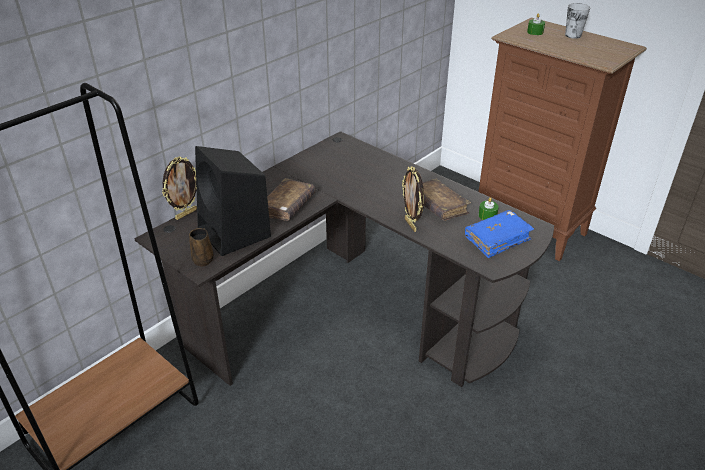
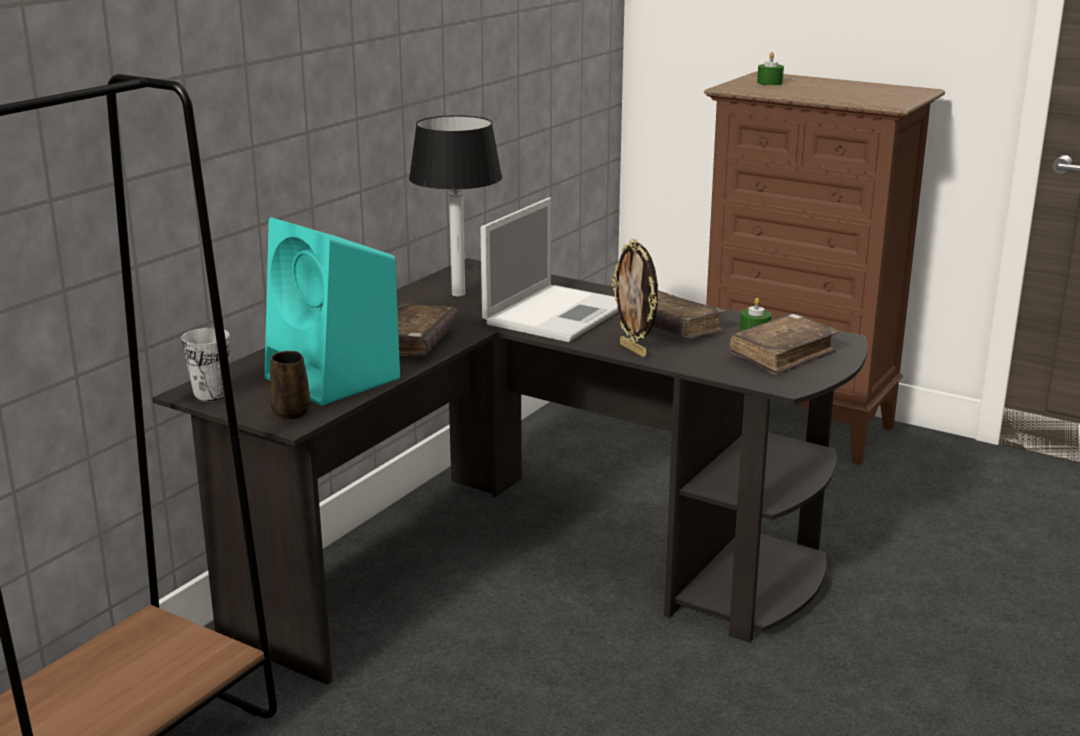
camera: 10 degrees left, 15 degrees down
picture frame [162,157,197,220] -> none
black speaker [195,146,271,256] -> turquoise speaker [265,217,401,406]
blue book [465,210,534,258] -> brown book [728,313,839,375]
cup [565,3,591,39] -> cup moved to [181,328,230,402]
none -> table lamp [409,115,502,297]
none -> laptop [481,197,618,342]

